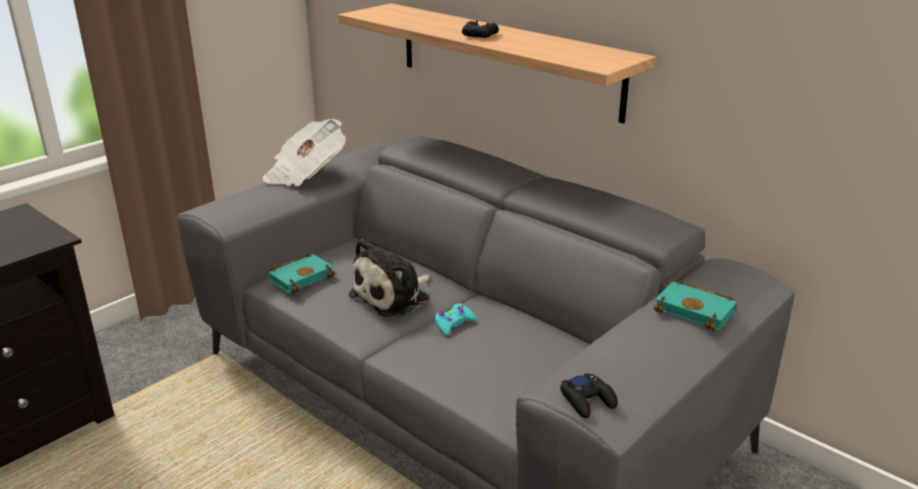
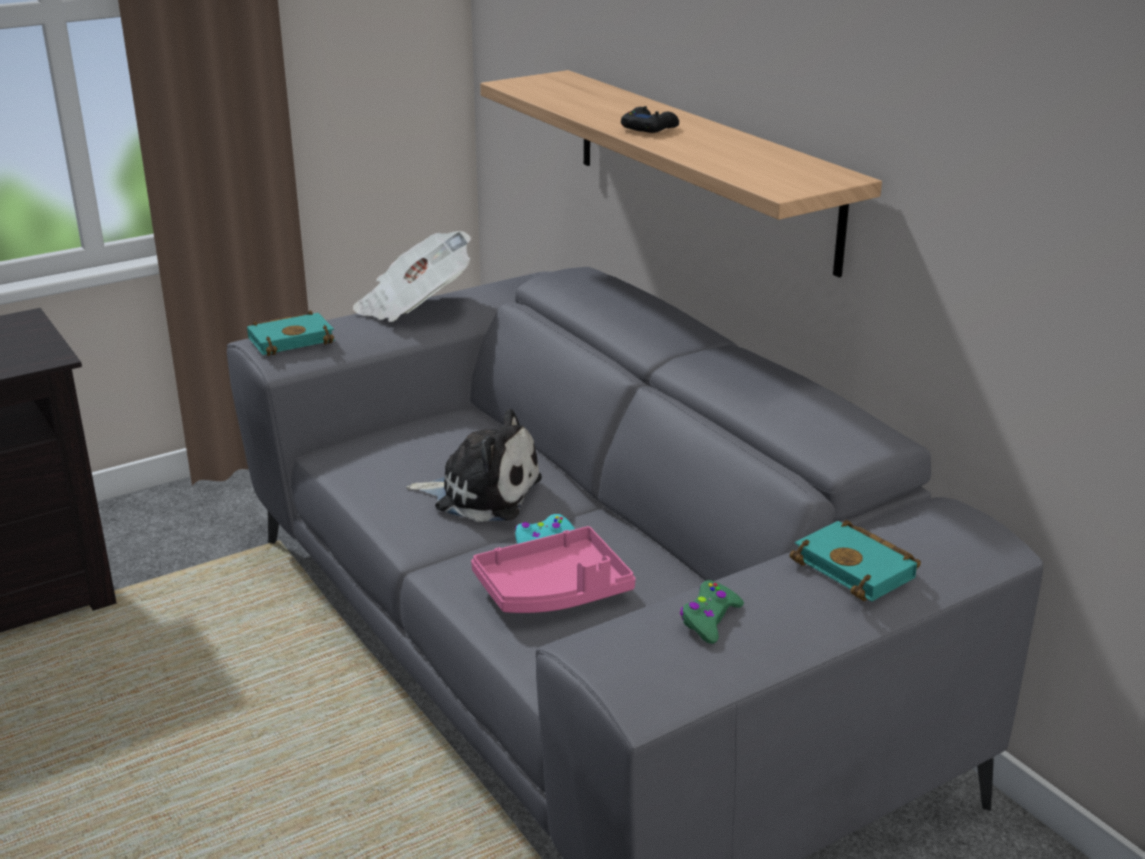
camera: 15 degrees right, 0 degrees up
turquoise book [267,253,335,293] -> turquoise book moved to [247,310,335,356]
plush toy [349,239,430,317] -> plush toy turned 135 degrees counterclockwise [406,409,542,522]
black game controller [560,373,618,418] -> none
none -> pink tray [471,526,635,613]
none -> green game controller [680,580,744,644]

